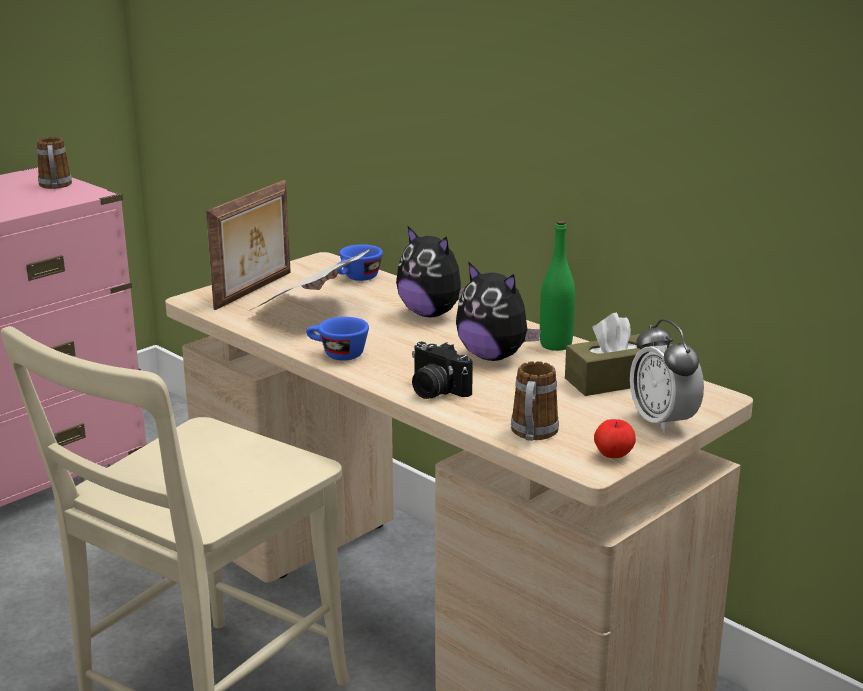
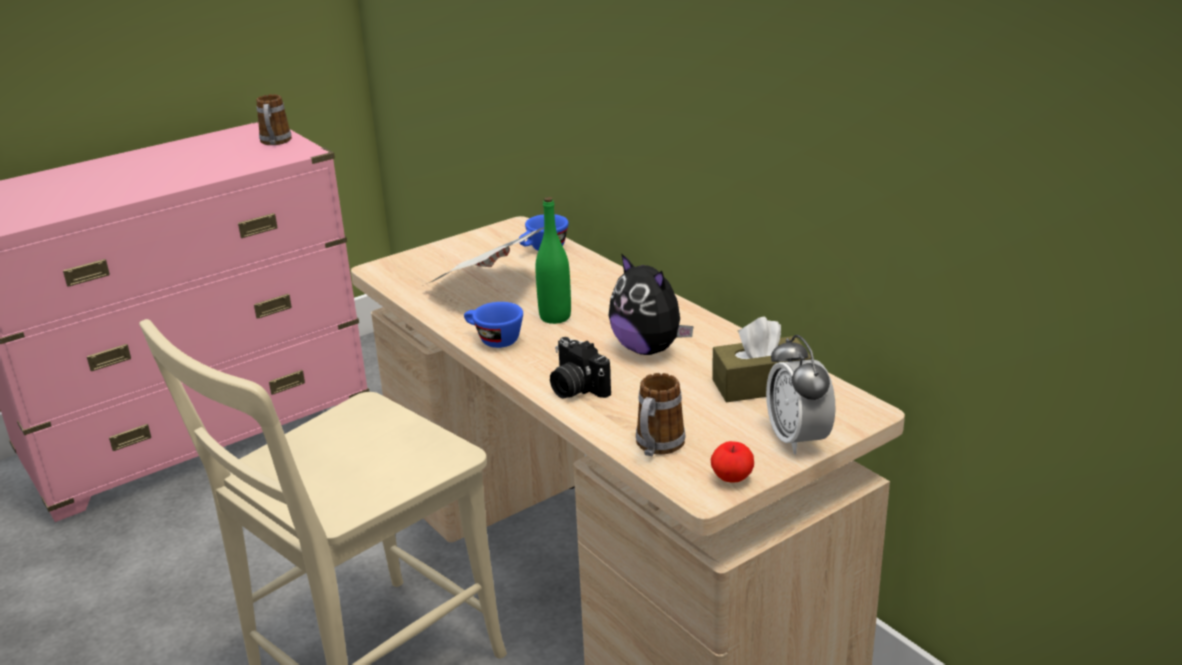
camera: 10 degrees right, 5 degrees up
picture frame [206,180,291,310] -> none
plush toy [396,226,465,317] -> none
green bottle [540,220,575,351] -> green bottle moved to [535,197,571,324]

